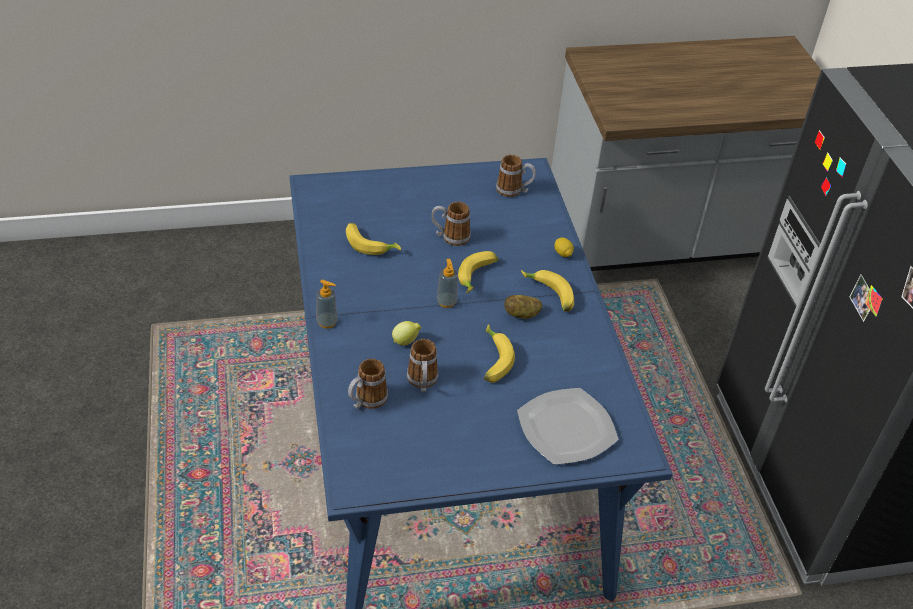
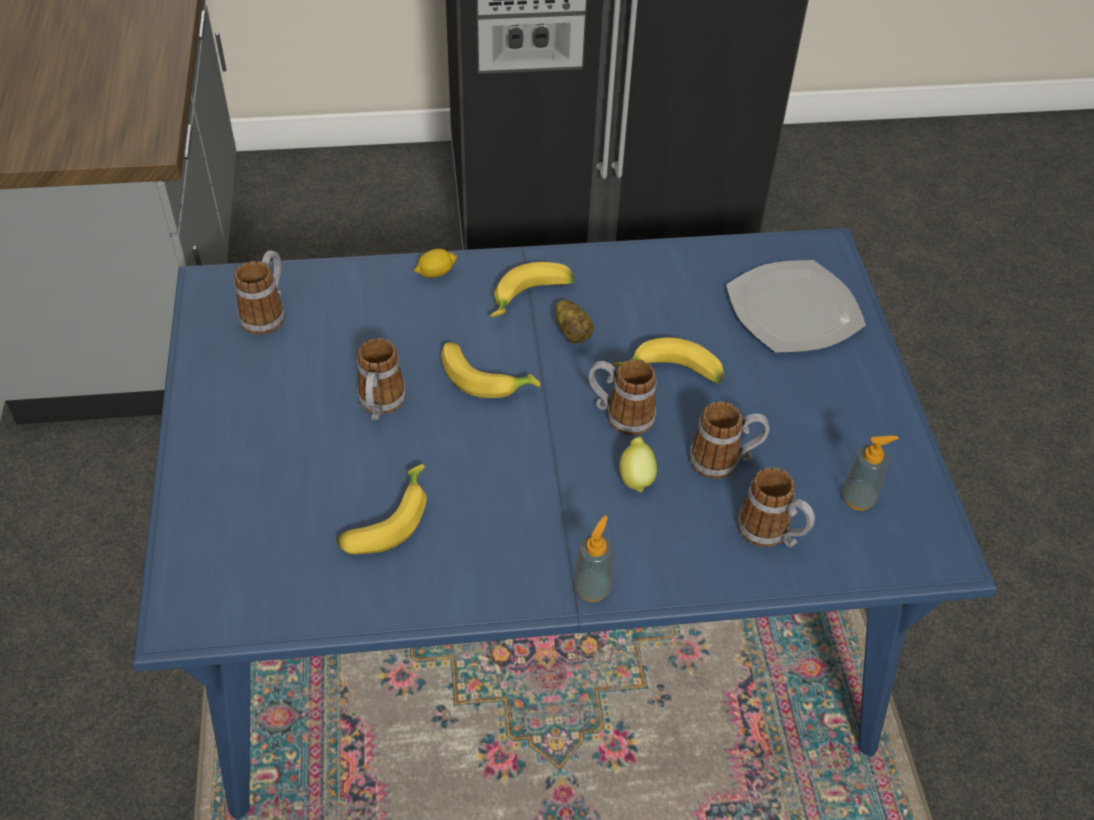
camera: 85 degrees left, 5 degrees up
soap dispenser [437,259,457,308] -> soap dispenser moved to [841,436,899,510]
none -> mug [589,359,656,435]

